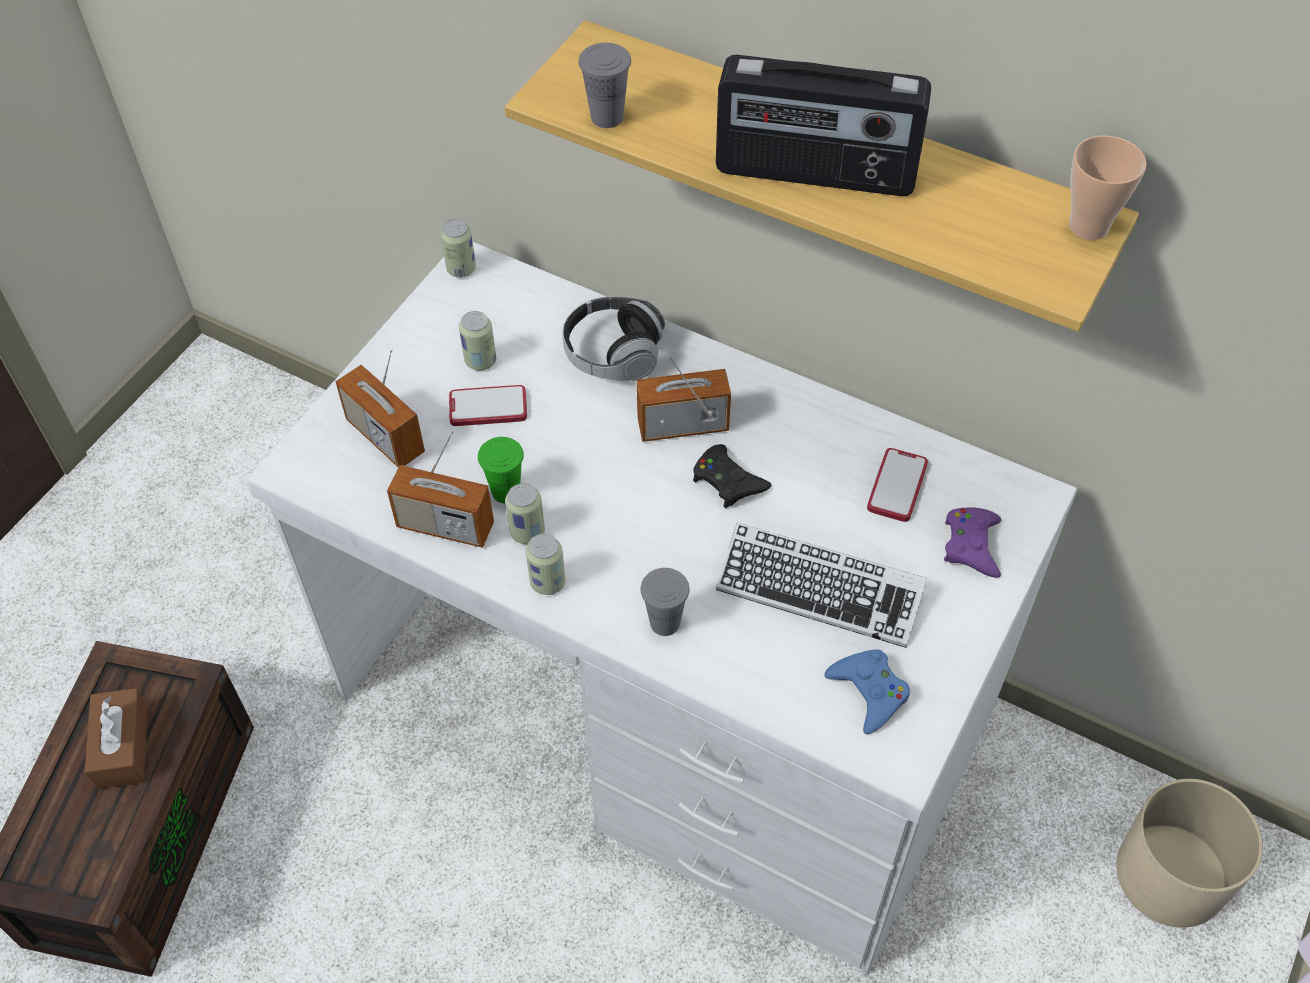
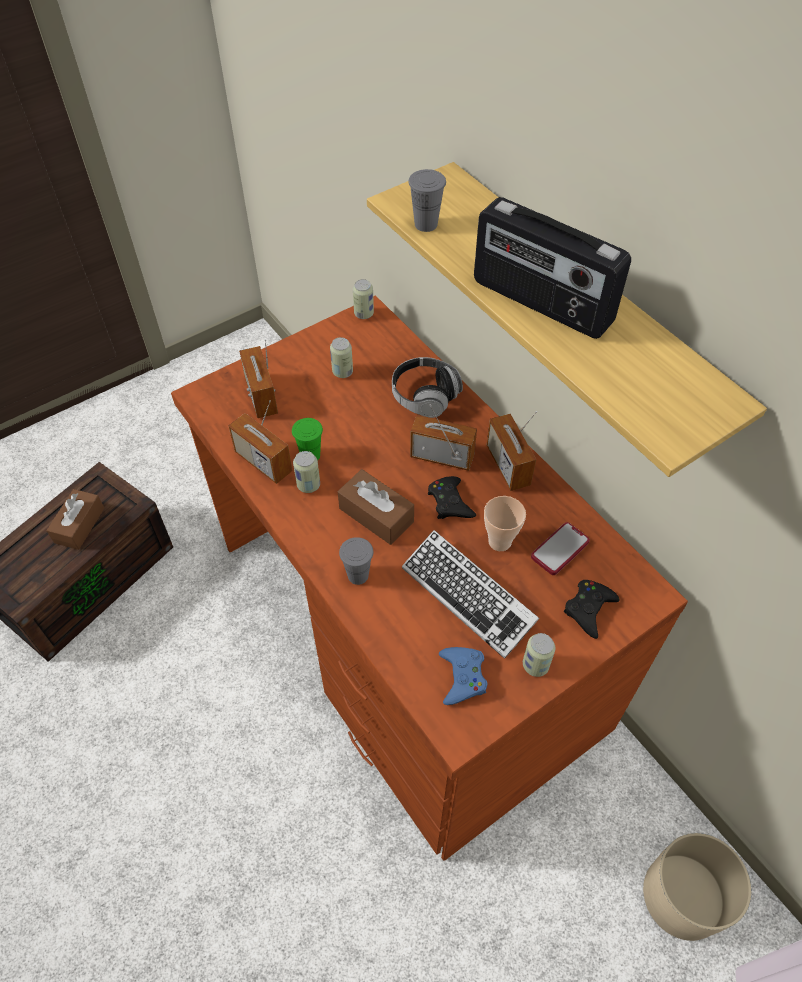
camera: 25 degrees right, 0 degrees up
white desk [247,242,1077,975] -> brown desk [171,295,688,861]
phone [449,385,527,426] -> none
can [526,534,565,595] -> can moved to [523,633,555,677]
purple game controller [944,508,1001,578] -> black game controller [564,580,620,639]
cup [1069,136,1147,240] -> cup moved to [484,496,526,551]
none -> brown tissue box [338,469,414,545]
none -> radio [487,411,537,491]

